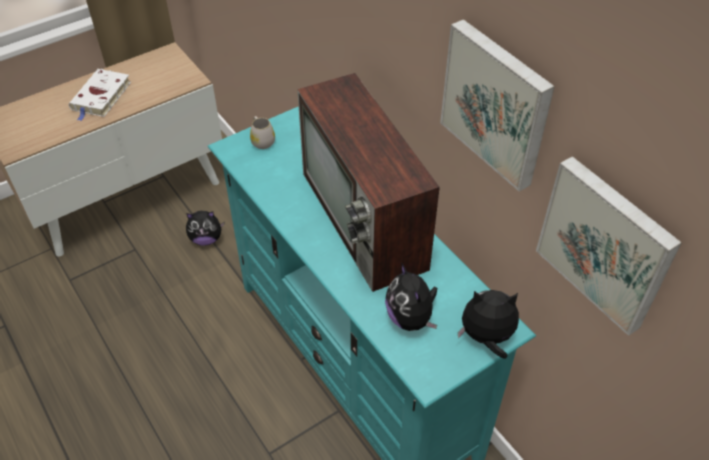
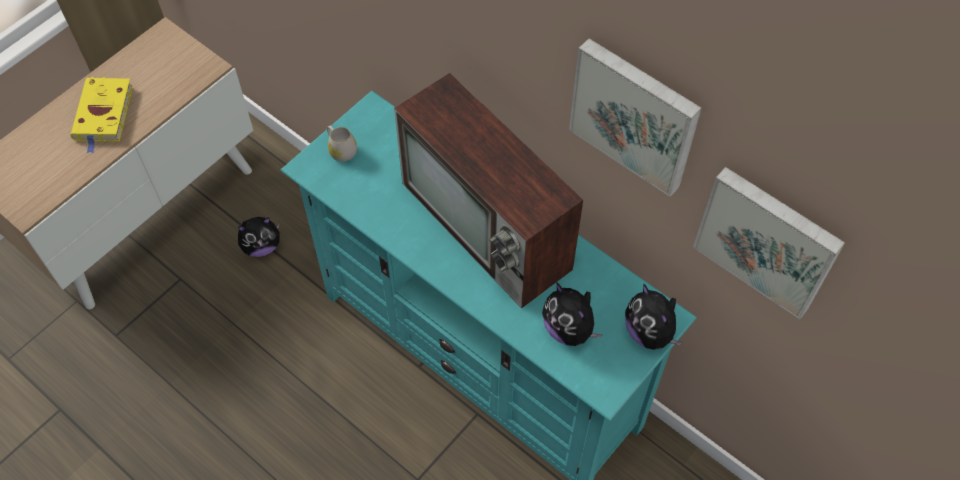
camera: 15 degrees left, 10 degrees up
white book [69,69,131,121] -> yellow book [70,77,133,153]
plush toy [458,290,519,359] -> plush toy turned 105 degrees counterclockwise [625,283,683,350]

